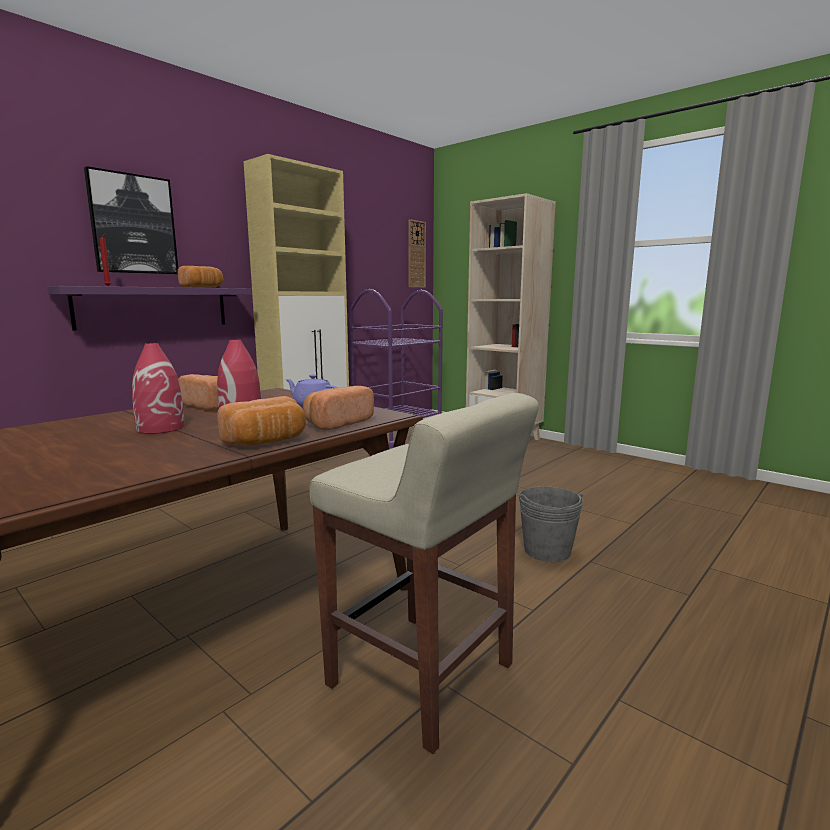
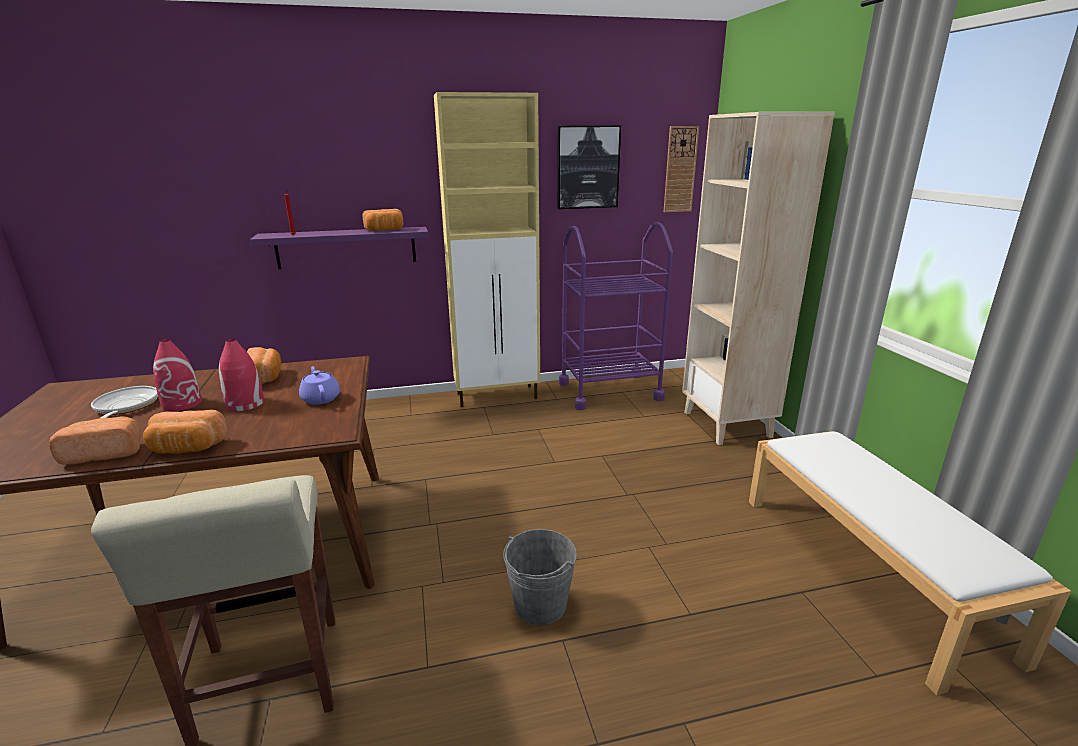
camera: 35 degrees right, 10 degrees up
picture [84,166,178,274] -> picture moved to [557,126,621,209]
bread [303,386,374,430] -> bread moved to [49,416,141,465]
none -> frying pan [91,386,158,418]
none -> white bench [749,431,1071,695]

